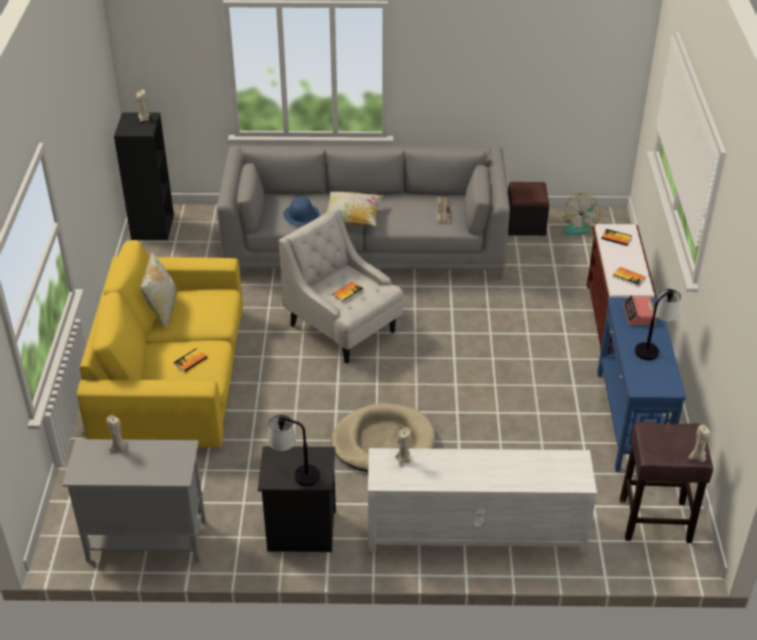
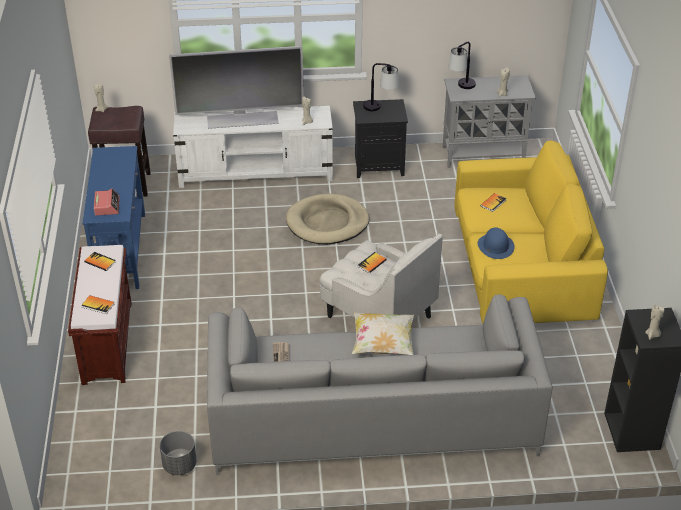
camera: 175 degrees right, 0 degrees up
pillow [140,250,177,330] -> none
blue hat [283,196,319,226] -> blue hat moved to [478,227,515,259]
black ottoman [508,182,549,236] -> grey planter [160,431,197,475]
fan [563,193,600,235] -> none
table lamp [635,288,681,360] -> table lamp moved to [449,42,476,89]
none -> television [169,46,304,129]

